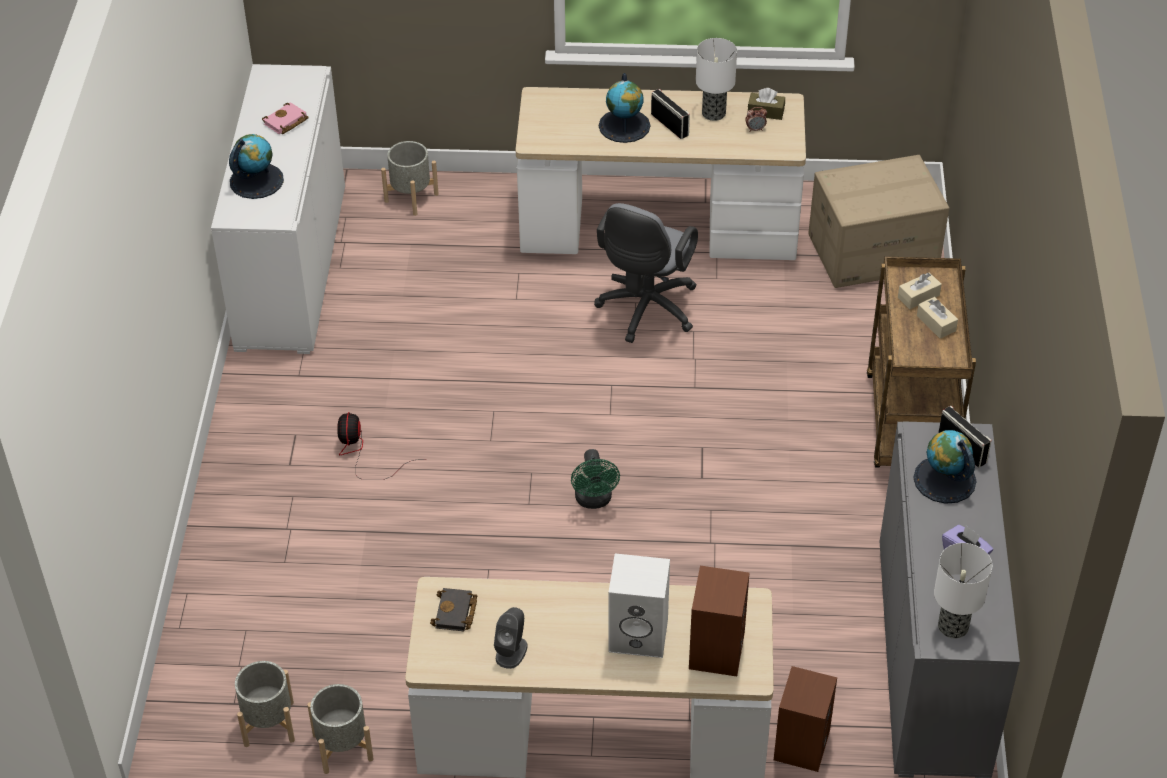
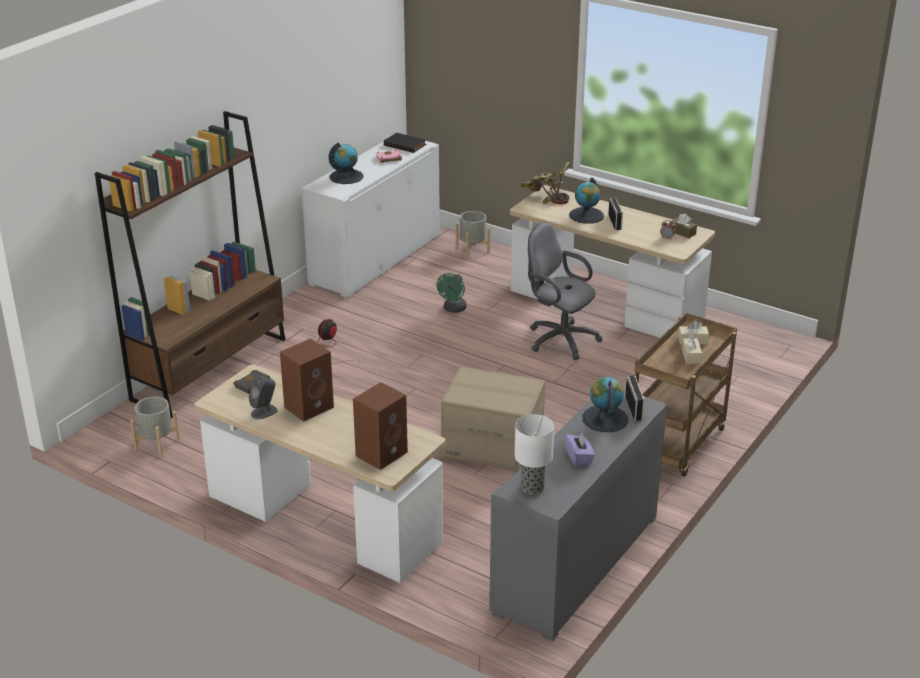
camera: 30 degrees right, 15 degrees down
grey planter [307,684,374,774] -> none
green fan [571,449,620,509] -> green fan moved to [436,273,467,313]
grey office chair [594,203,698,343] -> grey office chair turned 75 degrees clockwise [528,222,602,360]
white speaker [608,553,670,658] -> none
table lamp [696,38,737,121] -> none
brown speaker [774,666,837,772] -> brown speaker moved to [280,338,334,421]
cardboard box [808,155,949,288] -> cardboard box moved to [441,366,545,470]
none -> brown bookcase [95,111,285,418]
none -> black book [384,132,426,153]
none -> potted plant [521,162,570,204]

